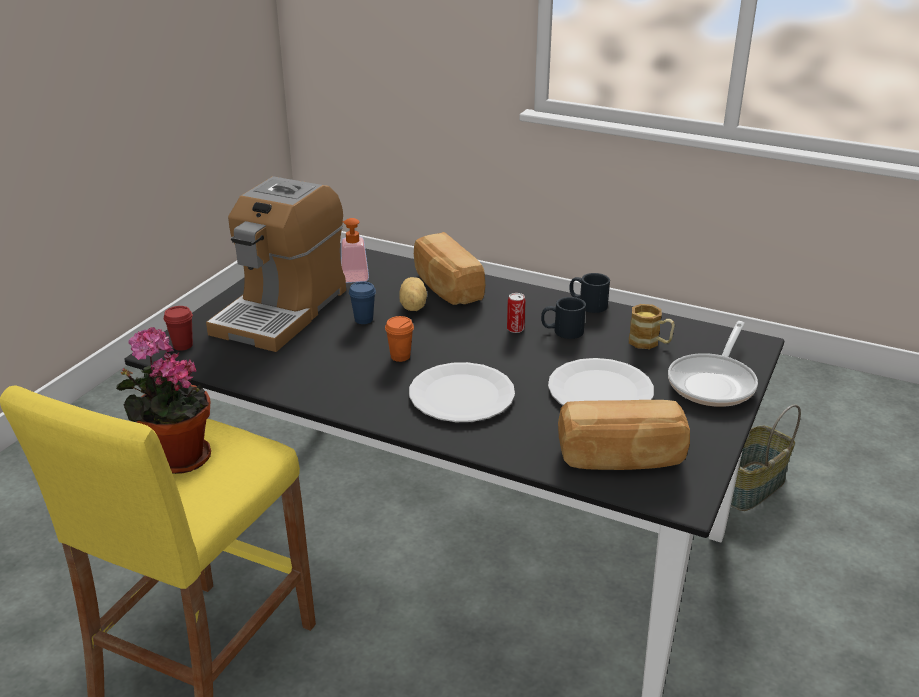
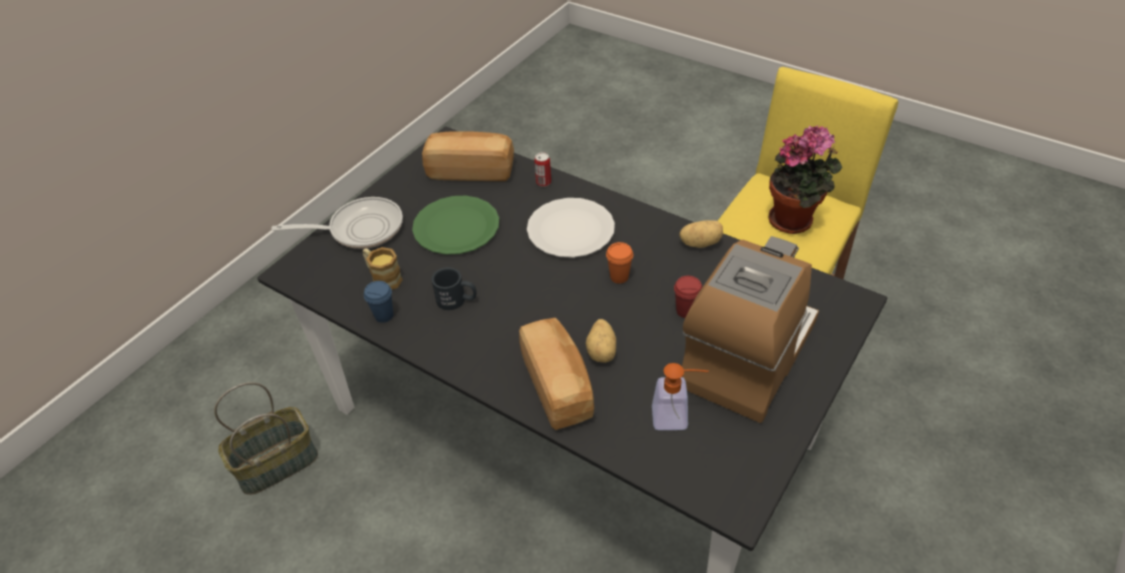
camera: 170 degrees left, 15 degrees up
red cup [164,306,193,351] -> red cup moved to [674,276,702,318]
blue cup [349,281,376,324] -> blue cup moved to [364,281,393,323]
can [507,293,526,333] -> can moved to [534,153,551,187]
white plate [548,358,654,405] -> green plate [412,196,499,255]
black mug [569,273,610,313] -> none
frying pan [668,321,758,407] -> frying pan turned 45 degrees clockwise [271,197,403,249]
none -> potato [679,220,723,248]

